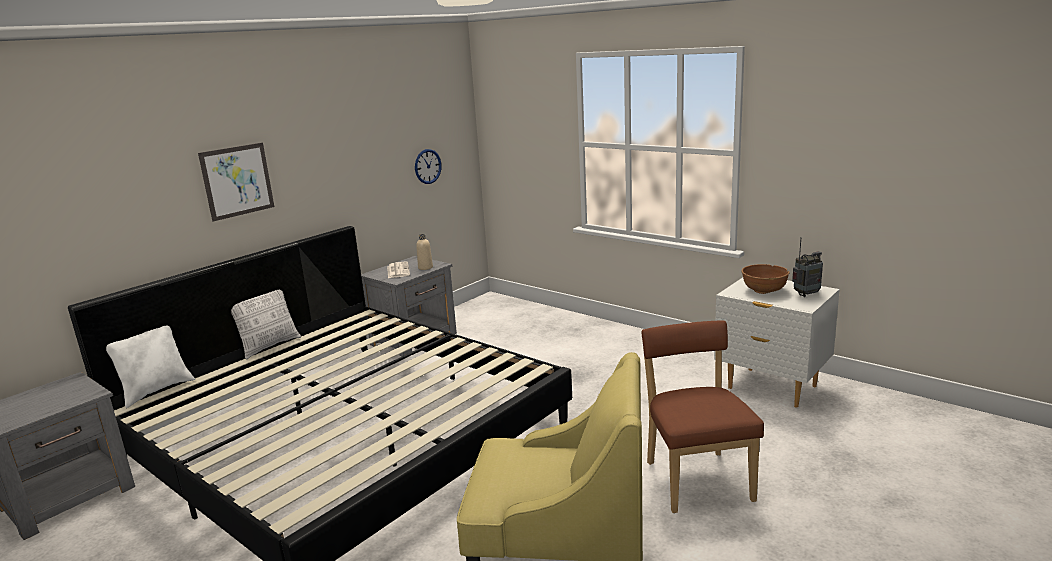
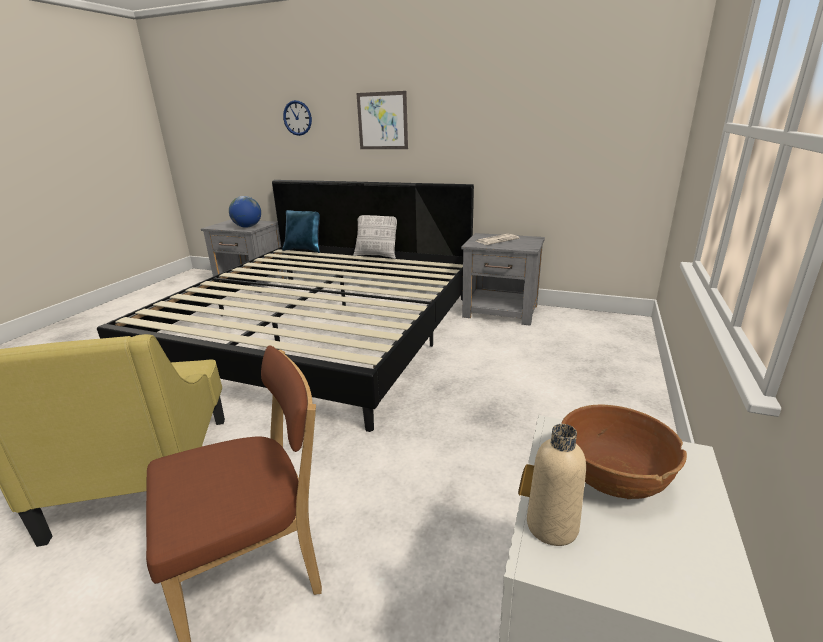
camera: 70 degrees right, 5 degrees up
white pillow [106,325,195,408] -> blue pillow [282,210,320,253]
wall clock [415,149,442,184] -> wall clock moved to [283,100,312,136]
beige bottle [416,234,433,270] -> beige bottle moved to [527,424,586,546]
radio [792,238,823,297] -> none
none -> globe [229,196,261,228]

